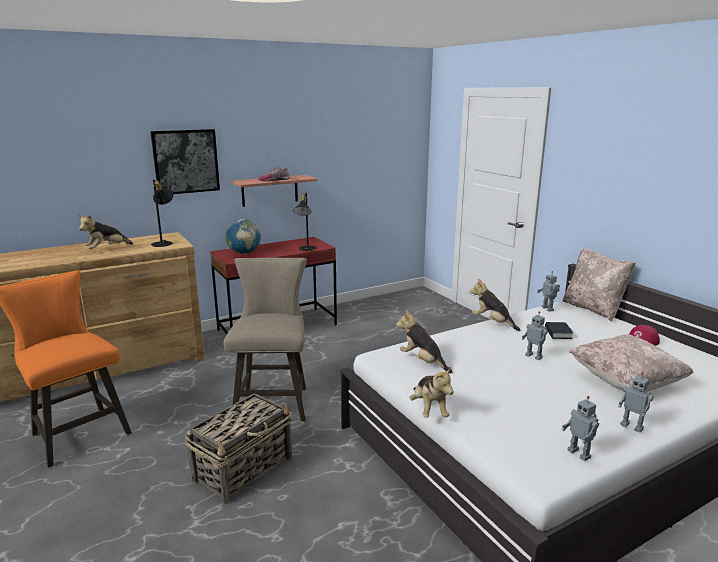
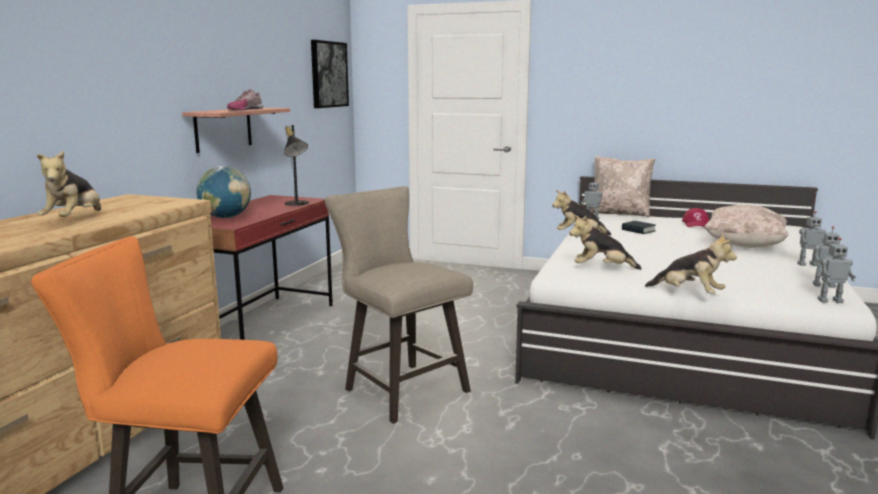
camera: 40 degrees left, 5 degrees down
picture [150,129,220,194] -> picture moved to [311,40,349,108]
black table lamp [151,180,173,247] -> none
basket [185,393,292,504] -> none
toy robot [521,312,548,360] -> toy robot moved to [818,238,856,303]

